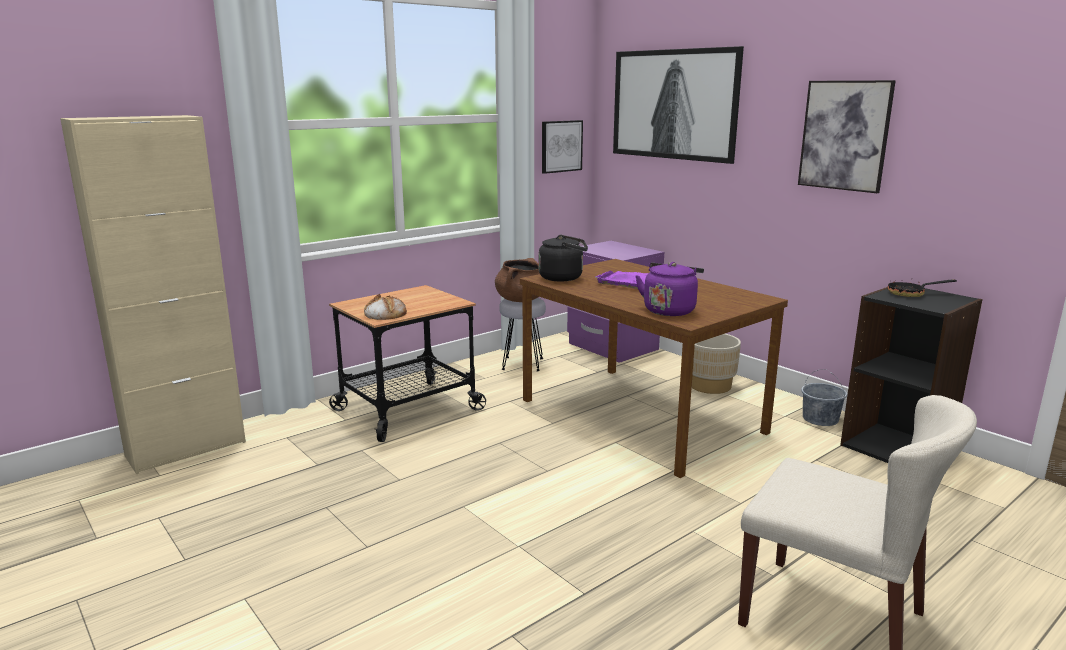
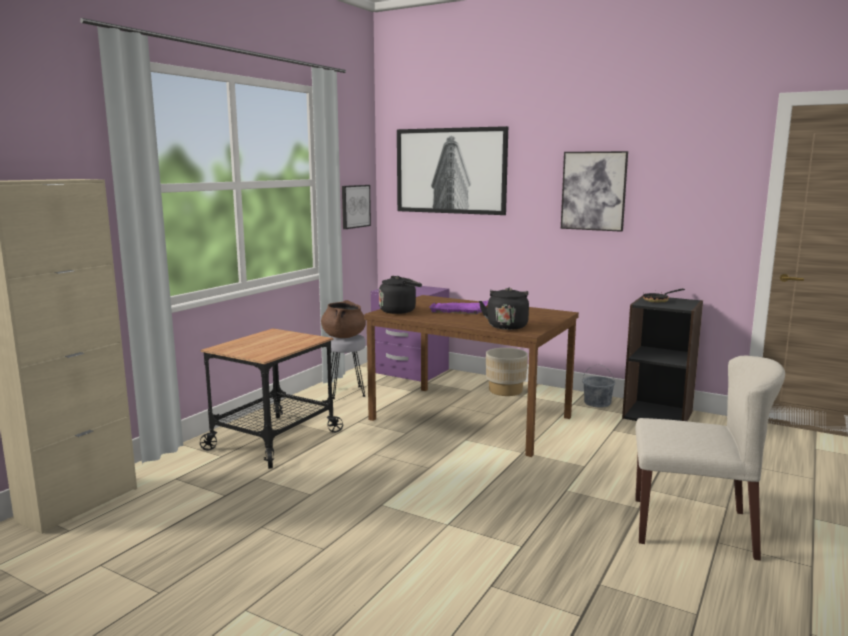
camera: 20 degrees left, 5 degrees down
bread [364,294,407,320] -> none
purple kettle [635,262,704,316] -> black kettle [479,288,529,330]

